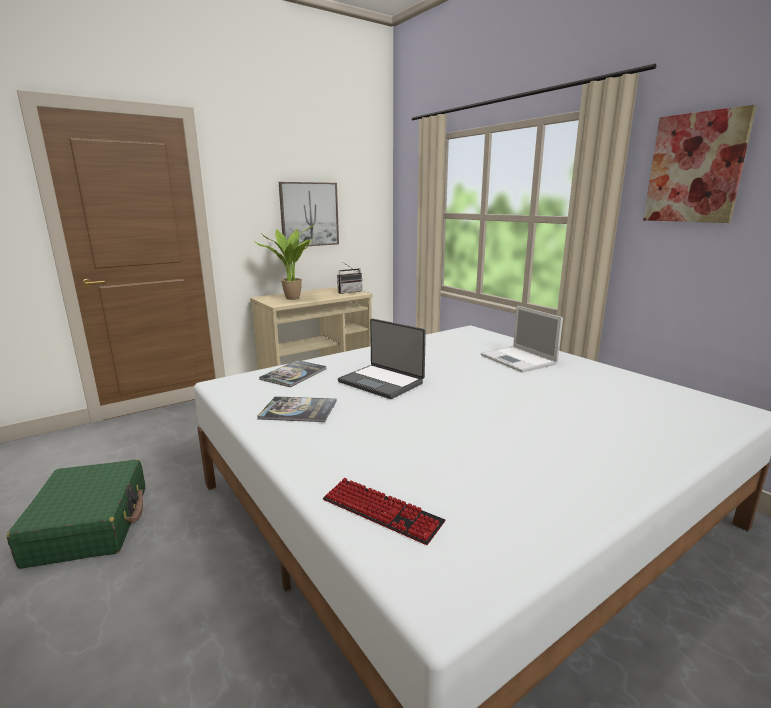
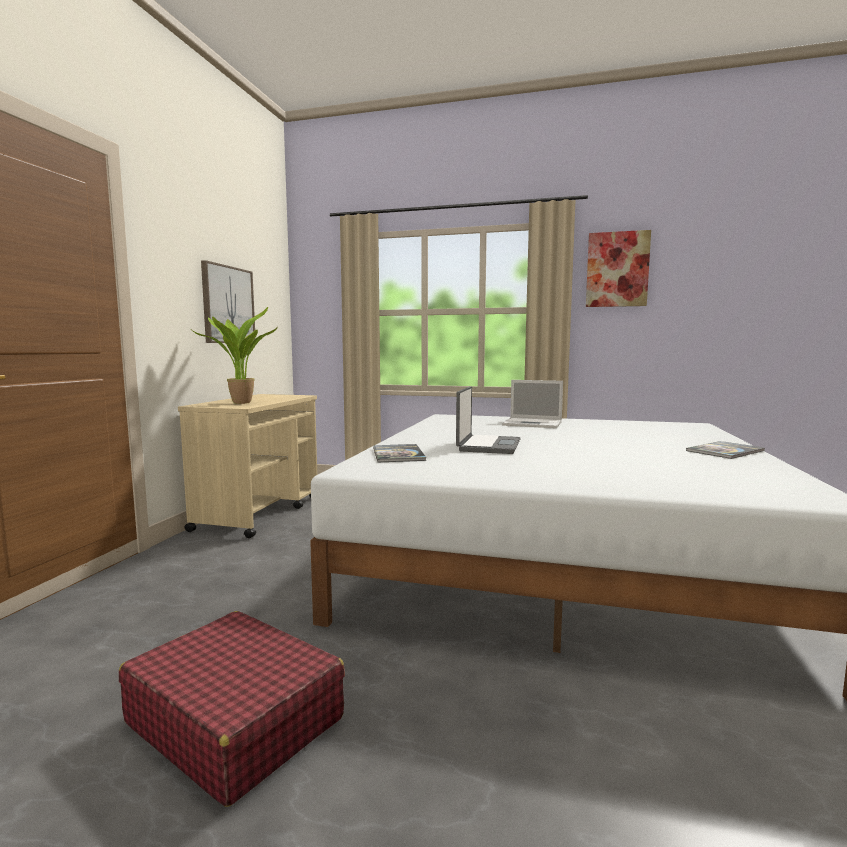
camera: 40 degrees left, 10 degrees down
green suitcase [7,459,145,569] -> red suitcase [119,611,345,807]
book [257,396,337,422] -> book moved to [686,441,765,459]
keyboard [323,478,445,545] -> none
radio [337,263,363,294] -> none
laptop [338,319,426,399] -> laptop turned 75 degrees counterclockwise [456,386,521,454]

